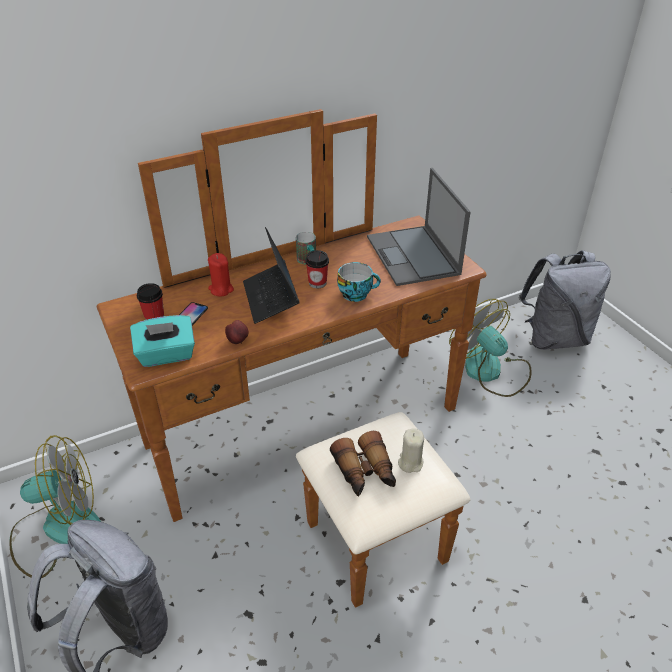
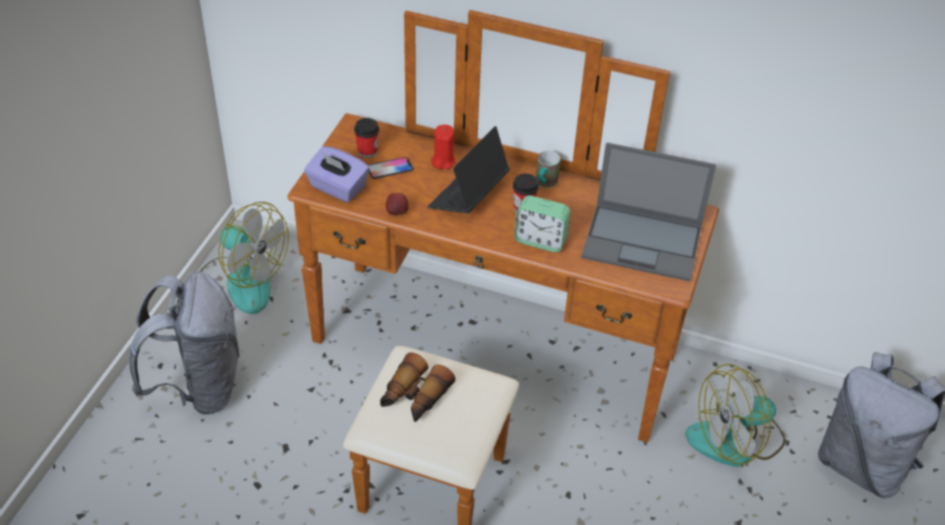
camera: 45 degrees right, 5 degrees up
turquoise tissue box [130,315,195,367] -> purple tissue box [304,146,369,202]
cup [337,262,381,302] -> alarm clock [514,195,571,252]
laptop [367,168,470,286] -> laptop turned 105 degrees counterclockwise [581,142,716,282]
beige candle [398,428,424,473] -> none
fan [449,299,532,397] -> fan turned 120 degrees counterclockwise [685,364,785,467]

